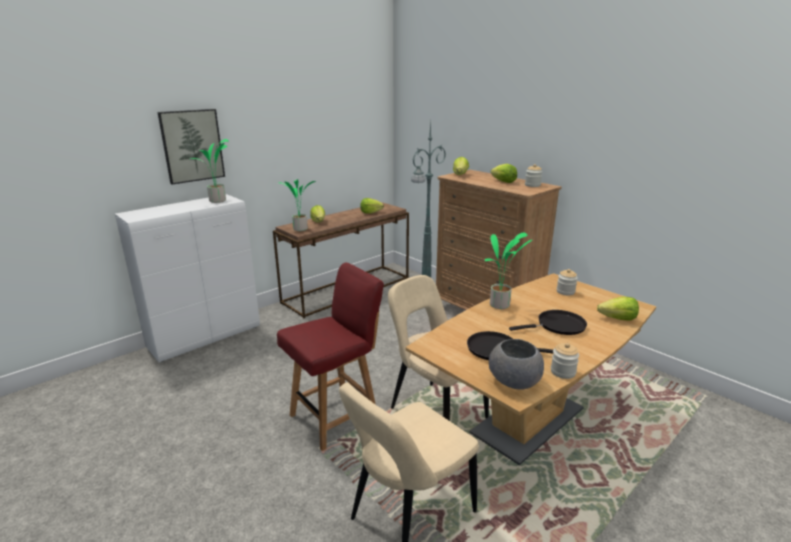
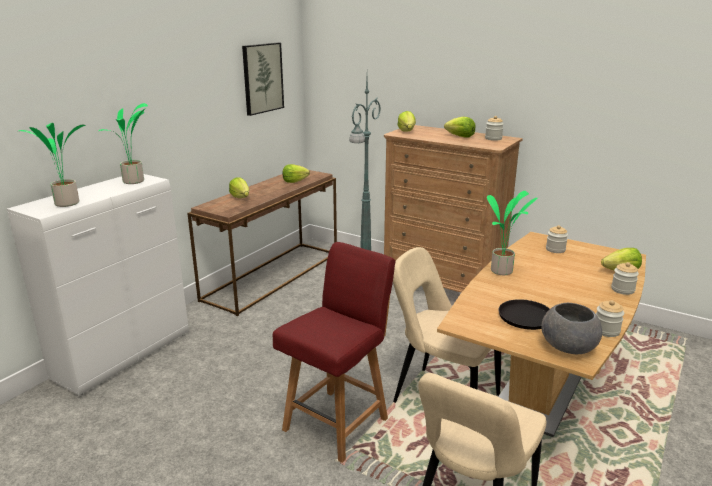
camera: 15 degrees left, 0 degrees up
picture [157,109,225,184] -> picture moved to [242,43,284,116]
potted plant [279,179,316,231] -> potted plant moved to [19,123,86,207]
black frying pan [509,310,587,335] -> none
none -> jar [611,262,639,295]

